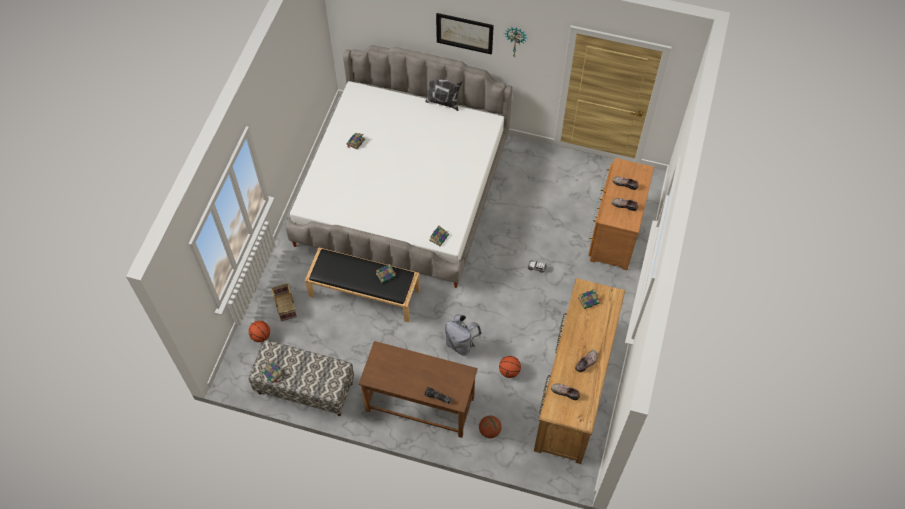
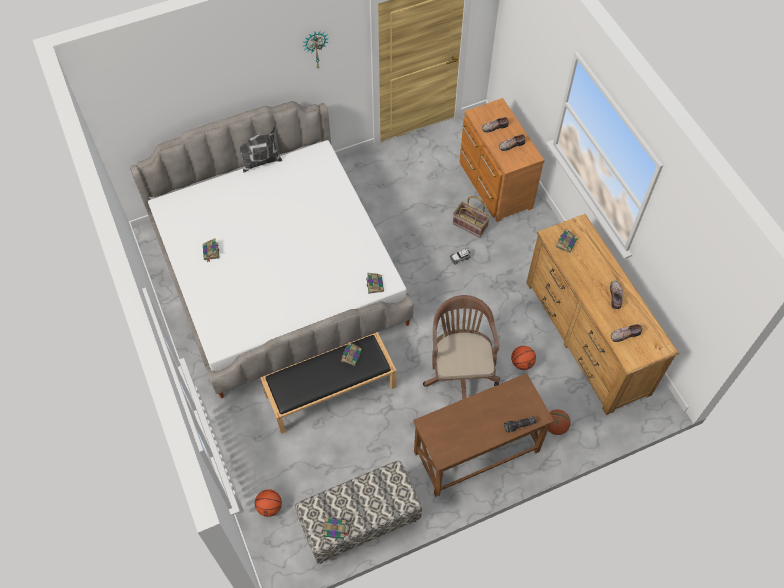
camera: 40 degrees left, 0 degrees up
basket [271,283,297,321] -> basket moved to [453,196,490,238]
picture [436,13,494,55] -> none
grey backpack [445,314,482,356] -> brown office chair [423,295,500,400]

